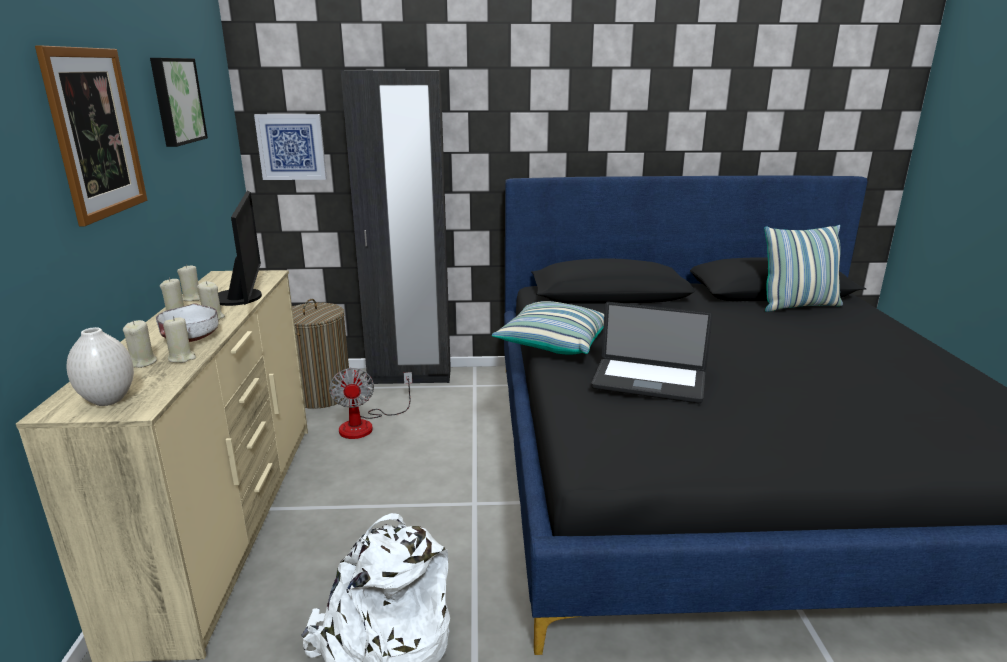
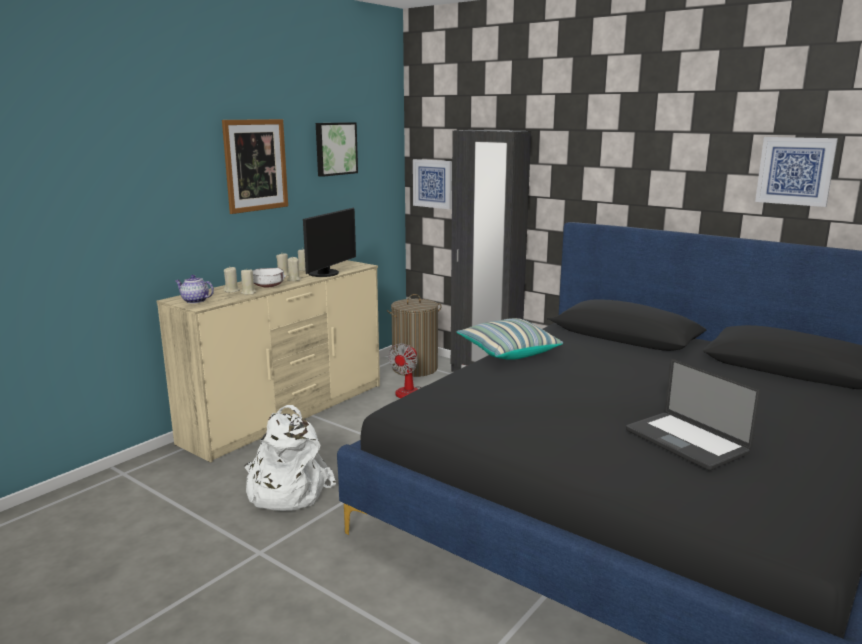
camera: 40 degrees right, 5 degrees down
white vase [66,327,134,406] -> teapot [175,275,214,303]
laptop [591,302,713,403] -> laptop moved to [626,359,761,470]
pillow [764,225,843,312] -> none
none -> picture [755,137,838,207]

